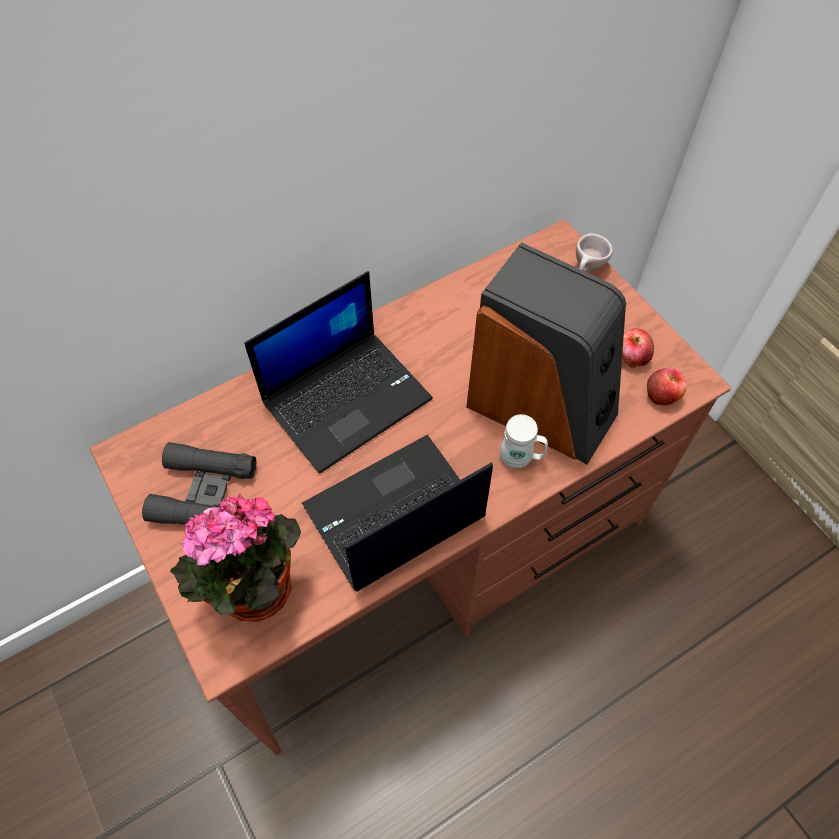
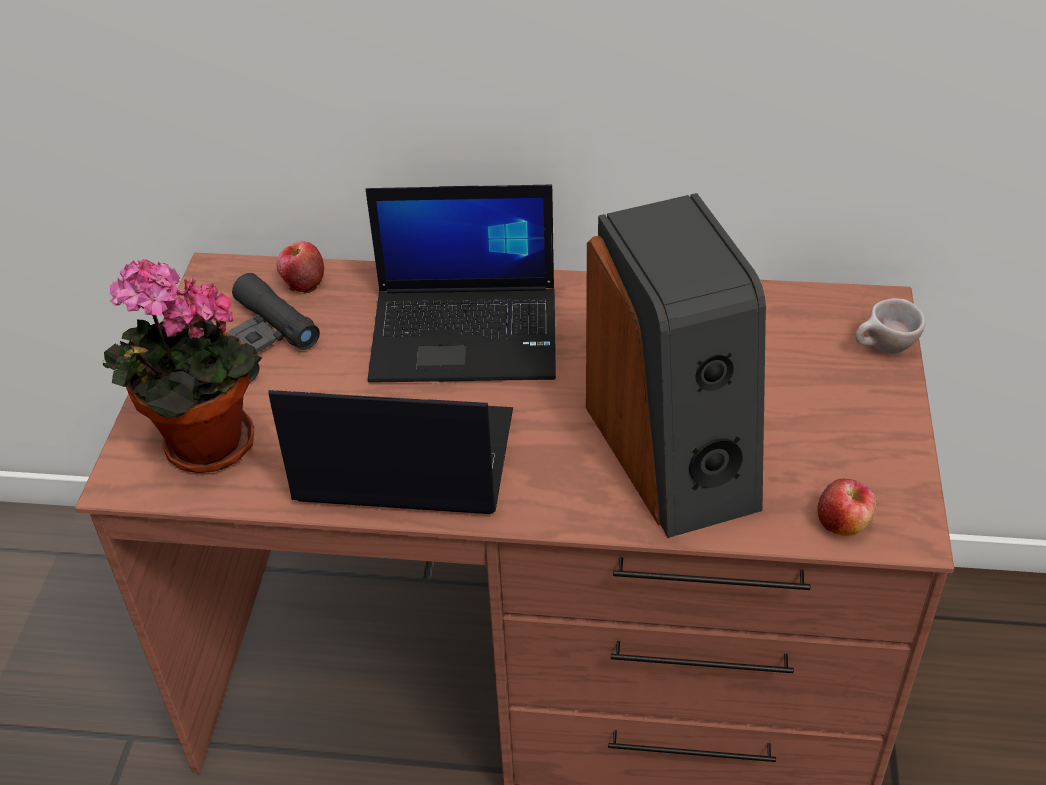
camera: 40 degrees right, 15 degrees down
white mug [500,414,548,468] -> none
apple [622,328,654,368] -> apple moved to [276,242,324,293]

